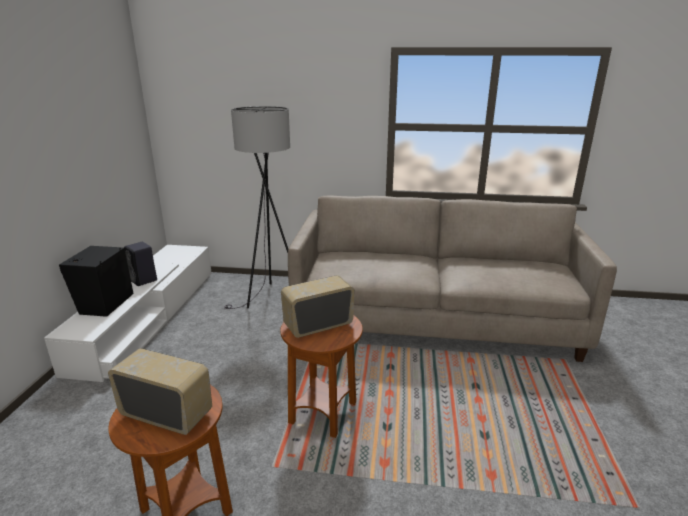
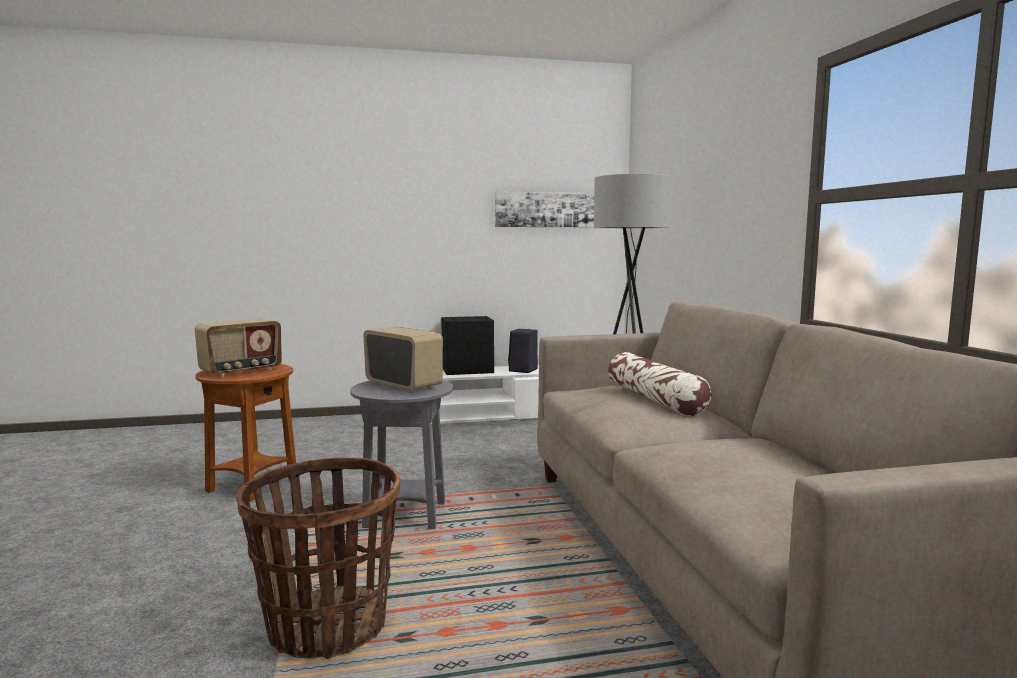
camera: 70 degrees right, 15 degrees down
radio [108,348,212,435] -> radio turned 45 degrees clockwise [195,318,282,377]
brown side table [280,315,363,438] -> grey side table [350,380,453,529]
none -> basket [236,457,400,659]
none -> picture [495,191,594,227]
none -> pillow [608,352,711,416]

